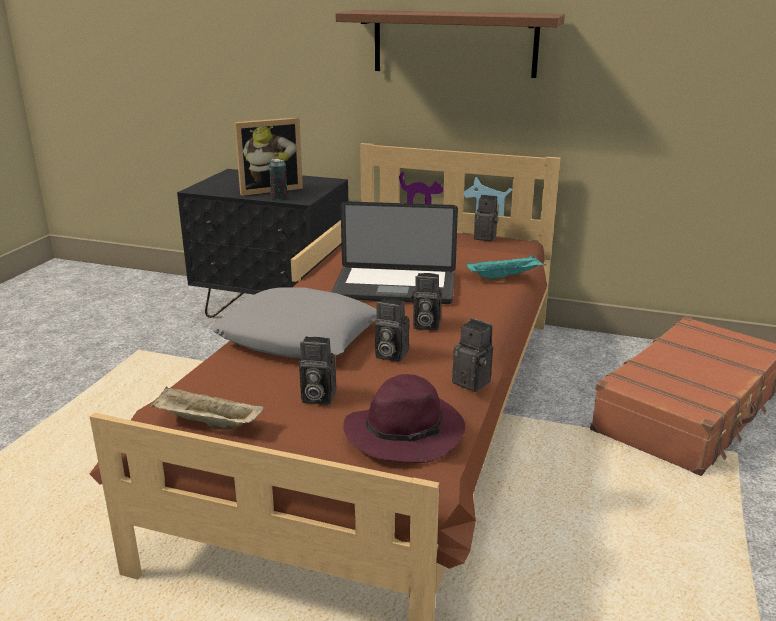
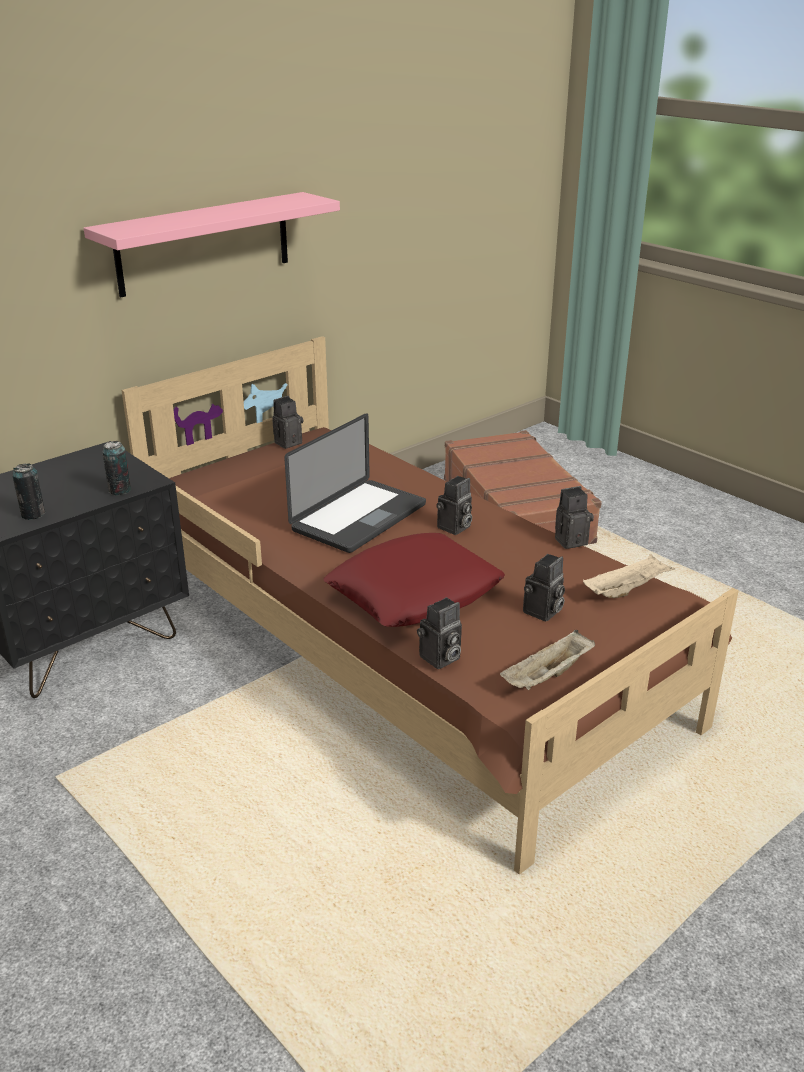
camera: 60 degrees left, 5 degrees up
grey pillow [210,287,377,358] -> red pillow [323,533,505,627]
picture frame [234,117,303,196] -> none
brown shelf [336,10,565,78] -> pink shelf [84,192,340,297]
purple hat [343,374,465,463] -> beige tray [583,554,676,598]
camera [375,299,409,362] -> camera moved to [417,597,462,669]
turquoise tray [466,254,546,281] -> none
none -> can [12,463,45,520]

